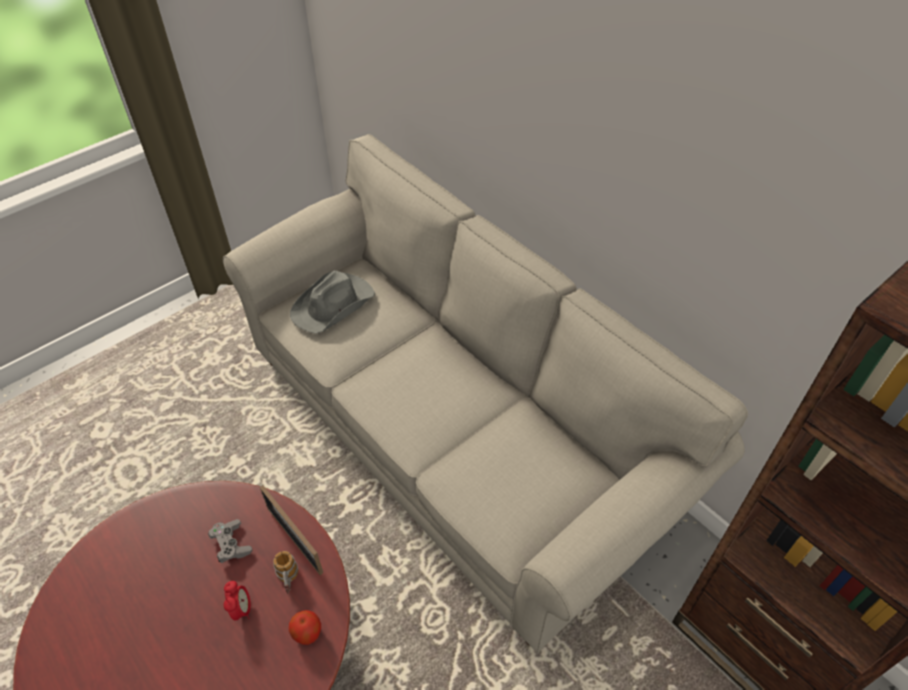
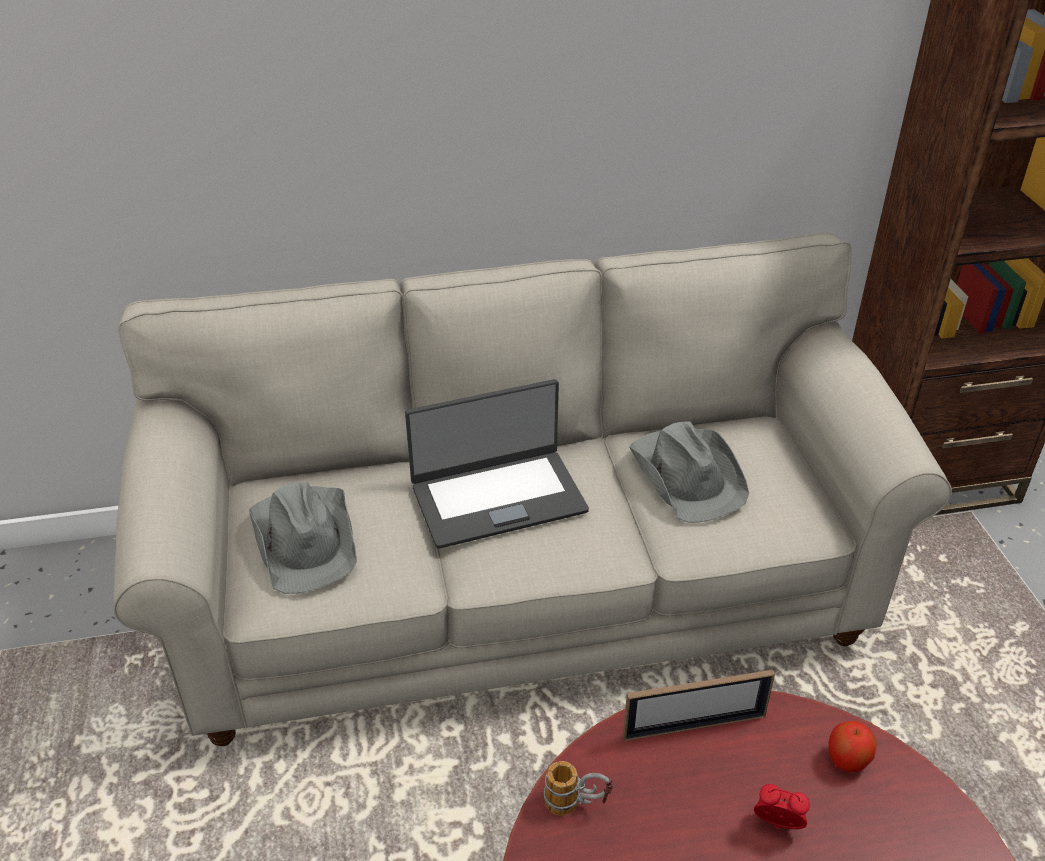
camera: 60 degrees left, 10 degrees down
grey game controller [208,519,252,563] -> none
mug [273,551,298,594] -> mug moved to [544,761,613,815]
none -> laptop [405,379,589,549]
none -> grey hat [629,422,749,523]

